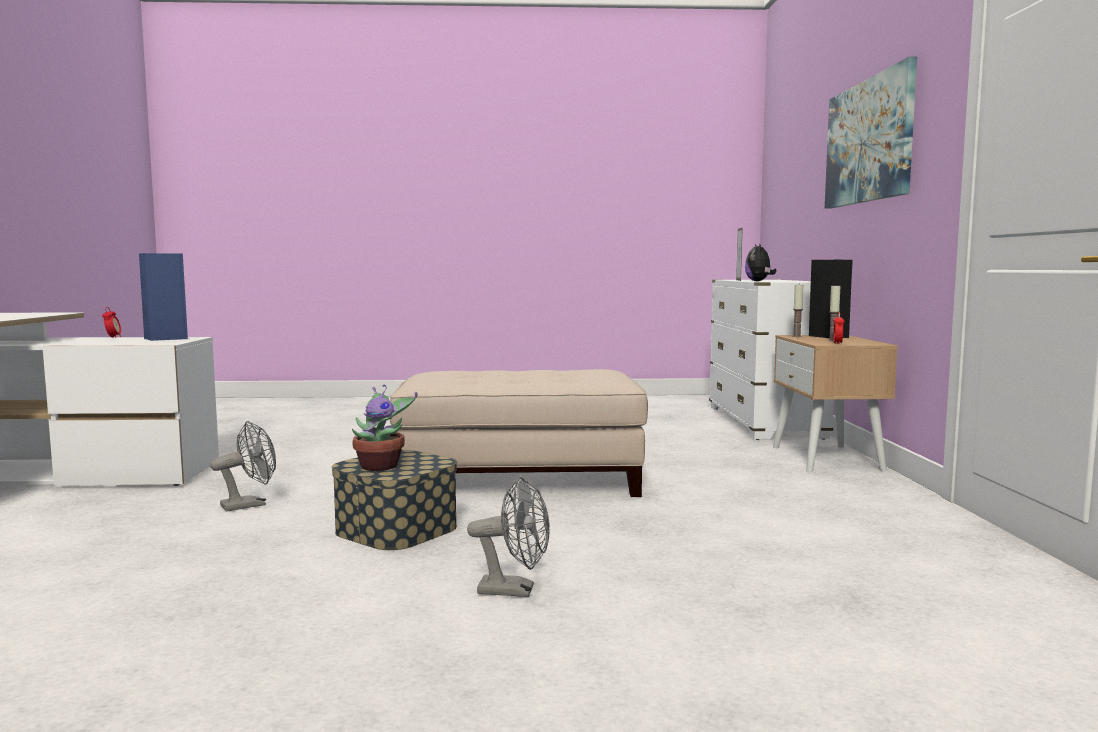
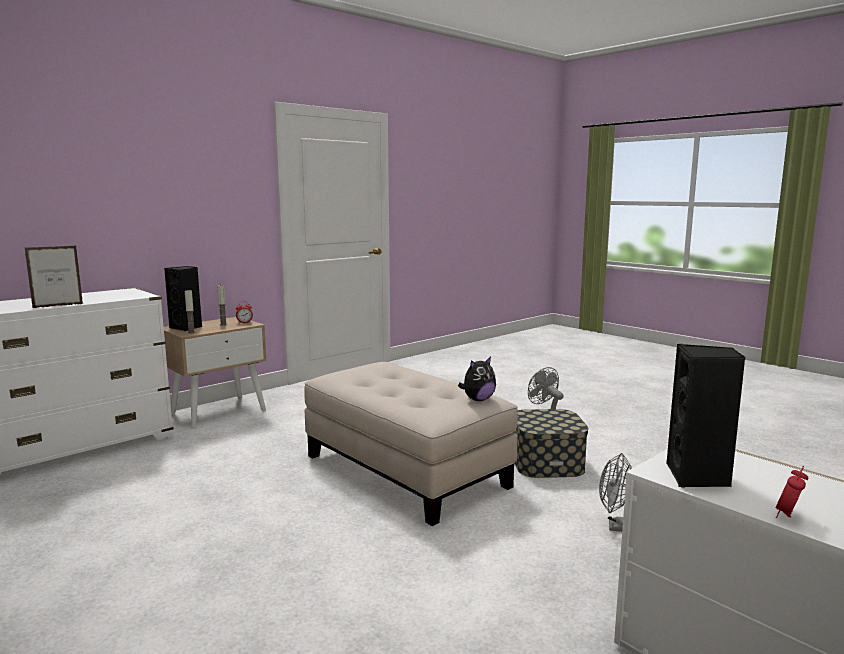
camera: 130 degrees left, 5 degrees up
blue speaker [139,253,188,341] -> black speaker [666,344,746,488]
potted plant [352,385,417,471] -> none
plush toy [745,244,776,281] -> plush toy moved to [458,356,496,401]
picture [825,56,917,209] -> none

